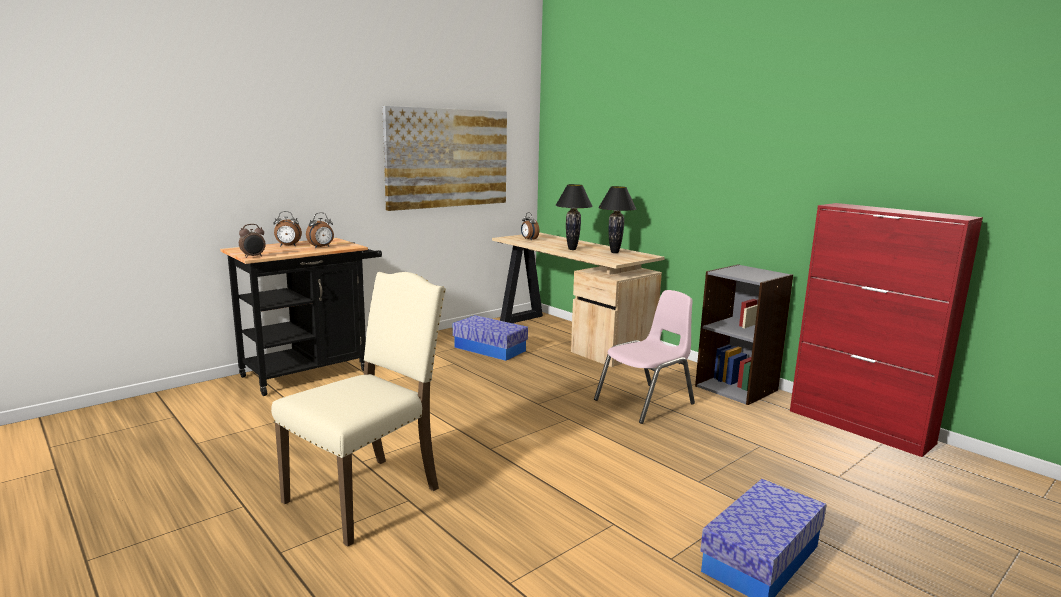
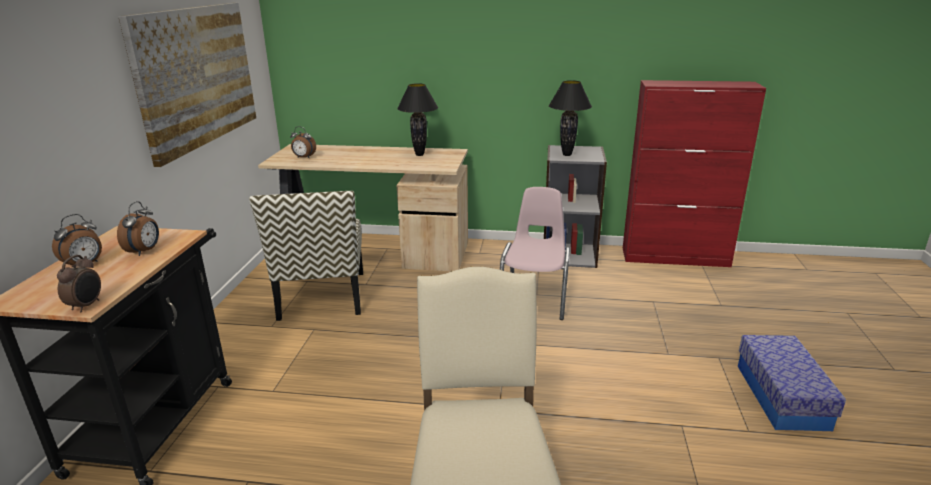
camera: 40 degrees left, 10 degrees up
storage box [453,315,528,361] -> chair [249,191,363,321]
black table lamp [555,184,593,250] -> black table lamp moved to [549,80,592,156]

